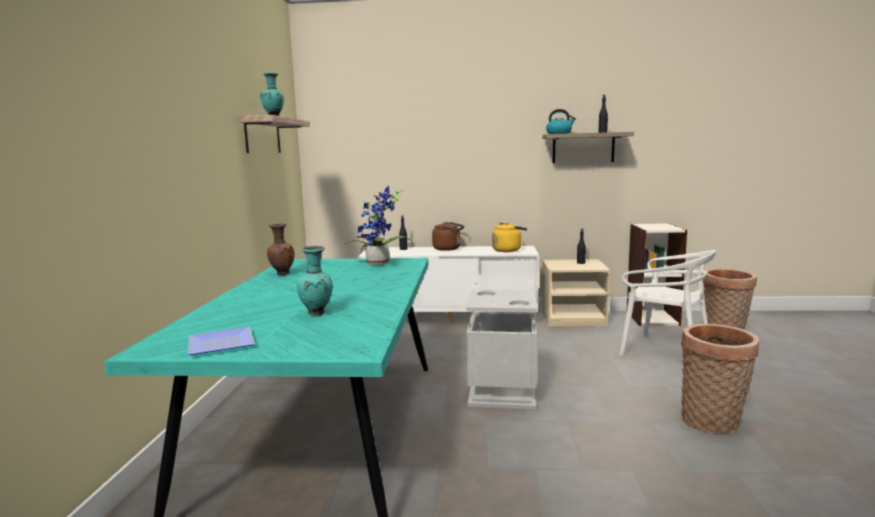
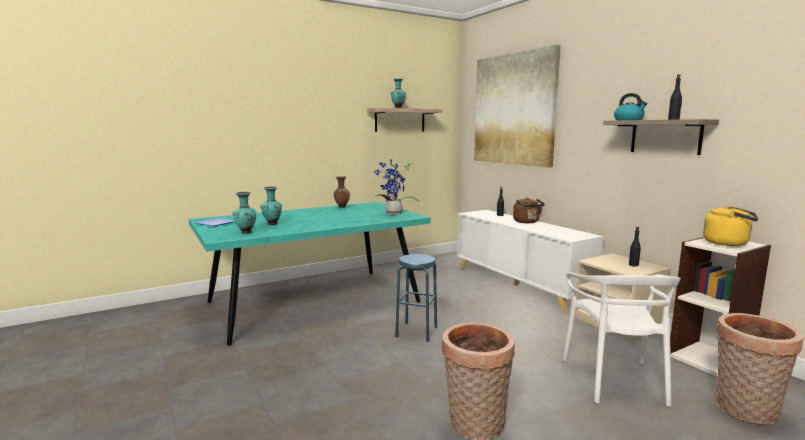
camera: 55 degrees right, 0 degrees up
grey trash can [466,289,537,410] -> blue stool [395,254,437,342]
yellow kettle [492,222,527,252] -> yellow kettle moved to [703,206,758,246]
none -> turquoise vase [233,192,256,234]
none -> picture [474,45,561,167]

